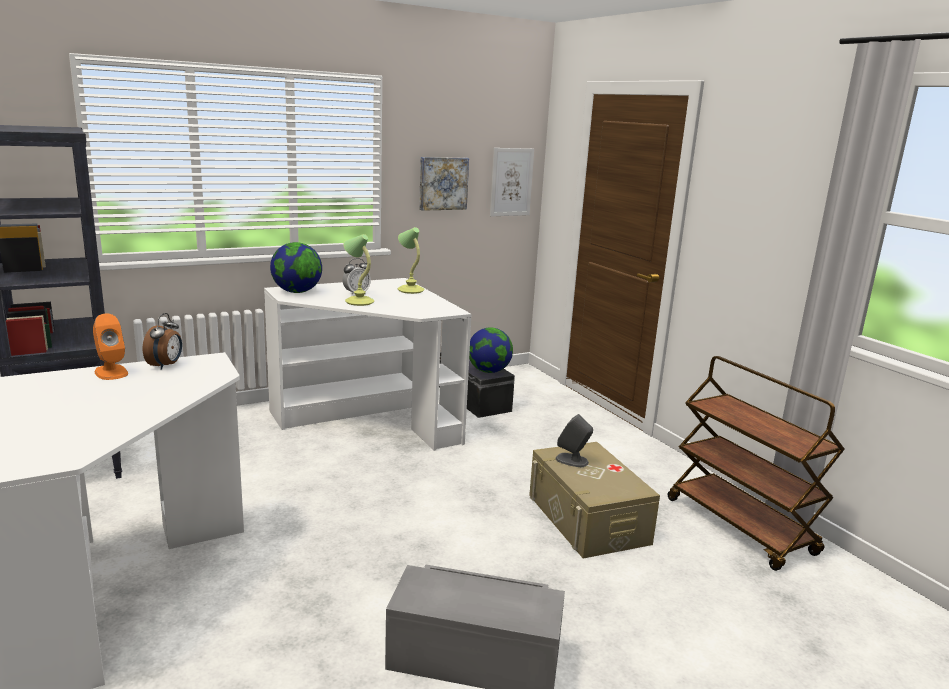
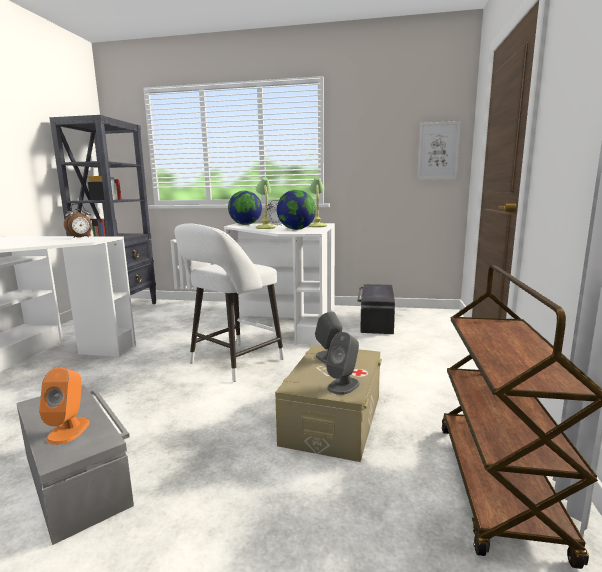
camera: 40 degrees right, 5 degrees down
orange speaker [93,314,128,380] -> orange speaker moved to [39,367,90,445]
picture [419,157,469,211] -> none
globe [469,327,513,373] -> globe moved to [277,190,316,230]
none -> white stool [175,224,284,382]
none -> grey speaker [326,332,360,395]

